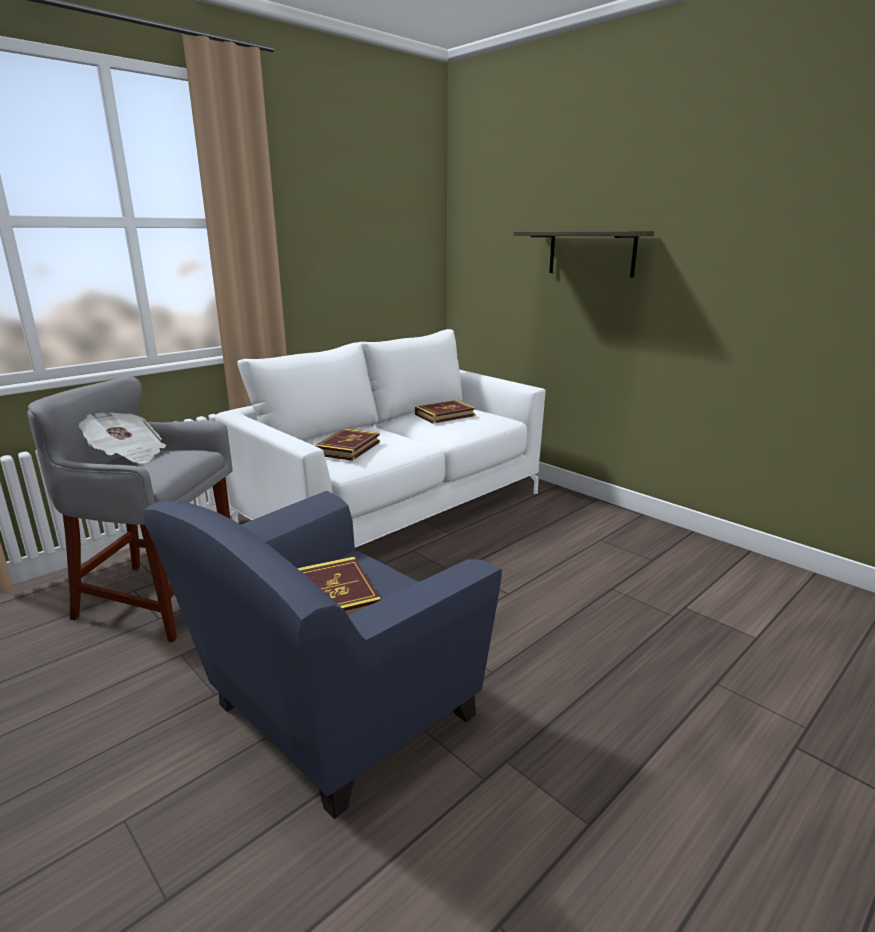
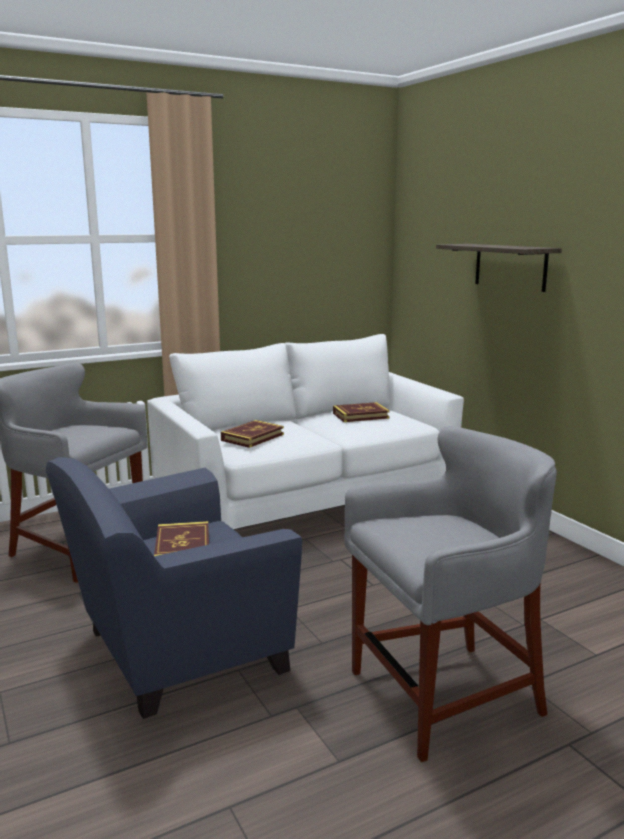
camera: 15 degrees right, 5 degrees down
newspaper [79,412,166,463] -> none
none -> grey stool [344,426,557,762]

